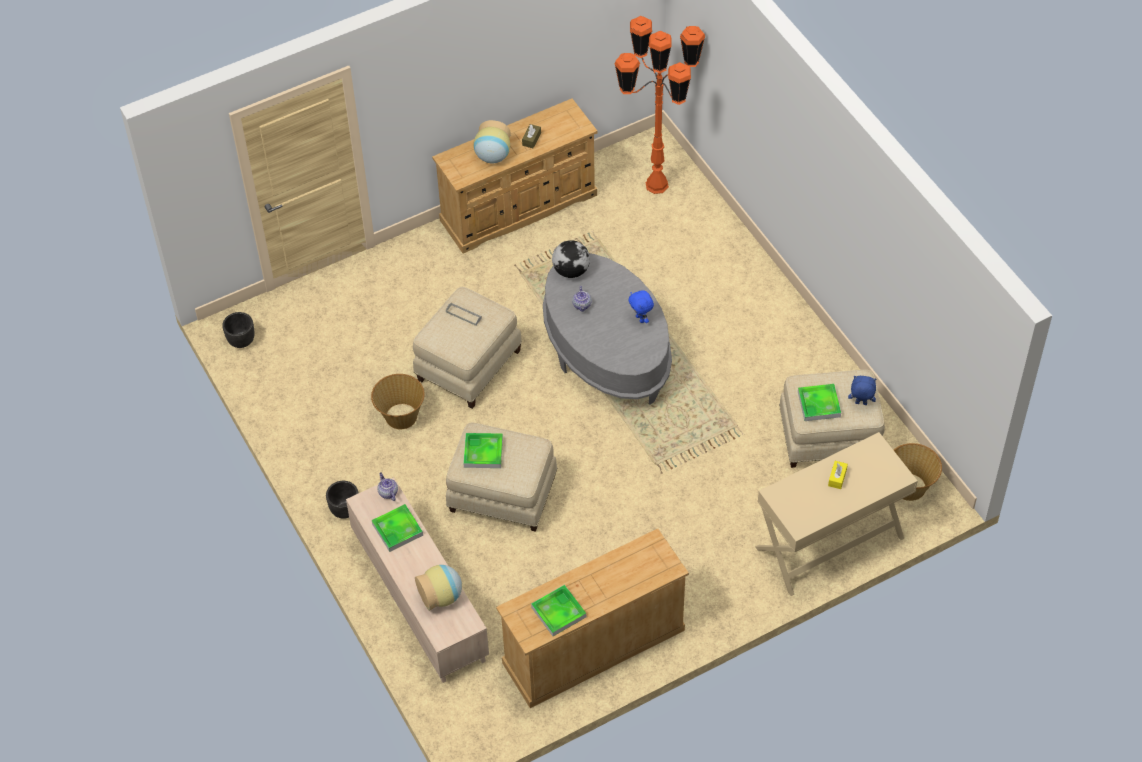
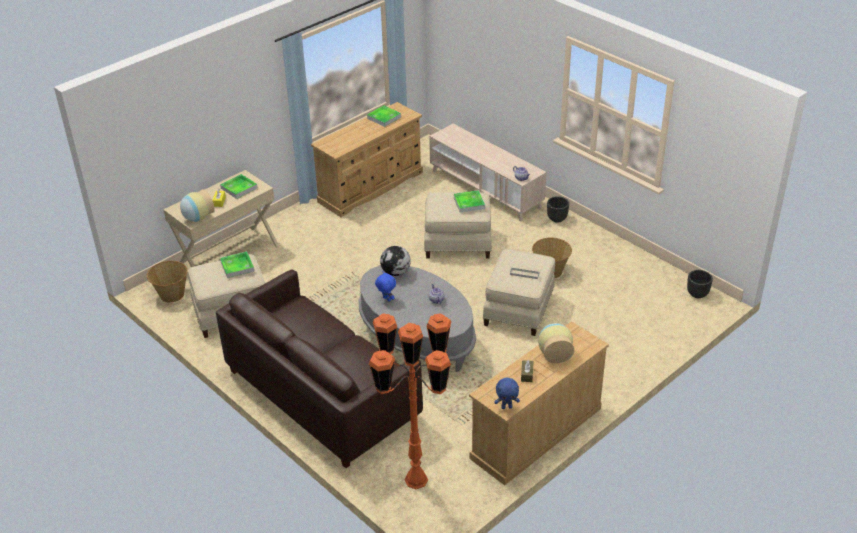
camera: 165 degrees right, 15 degrees down
tray [372,504,423,552] -> tray moved to [220,174,258,199]
vase [415,565,462,611] -> vase moved to [180,189,215,222]
globe [552,240,590,278] -> globe moved to [380,246,411,276]
blue plush toy [848,376,876,405] -> blue plush toy moved to [494,378,520,409]
none -> brown sofa [216,269,423,468]

